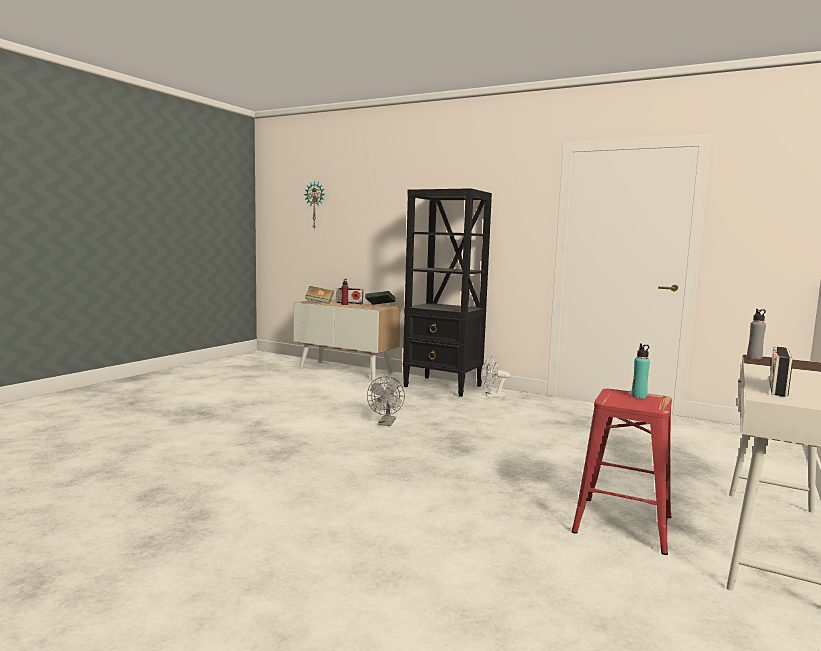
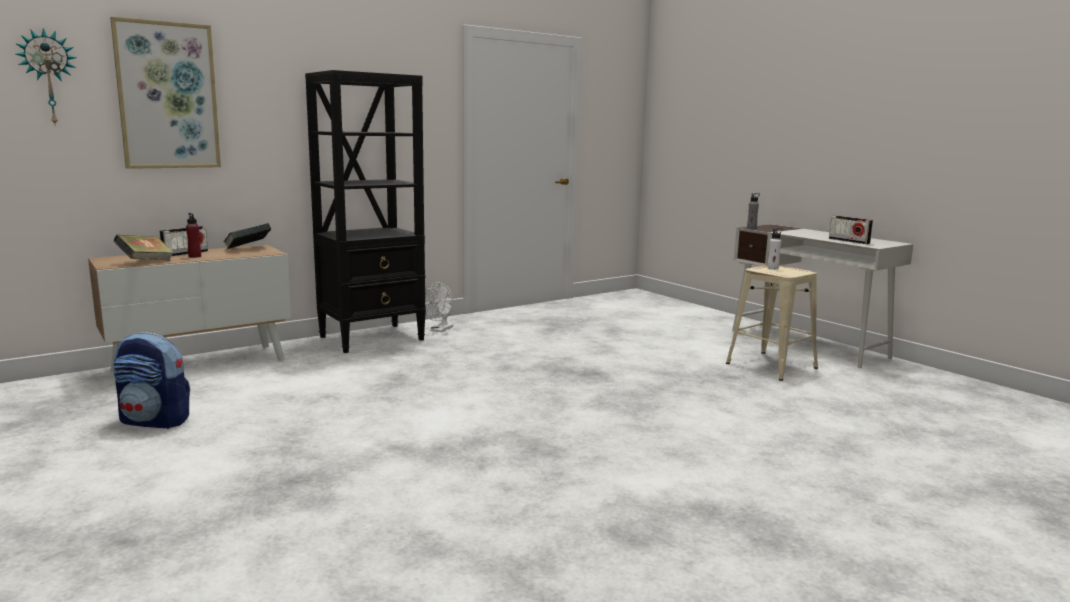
camera: 65 degrees left, 5 degrees up
grey fan [367,376,405,426] -> none
red stool [571,389,672,555] -> beige stool [726,265,818,381]
turquoise bottle [631,344,650,399] -> white bottle [767,228,783,270]
none -> picture [110,17,221,169]
none -> backpack [113,332,190,429]

